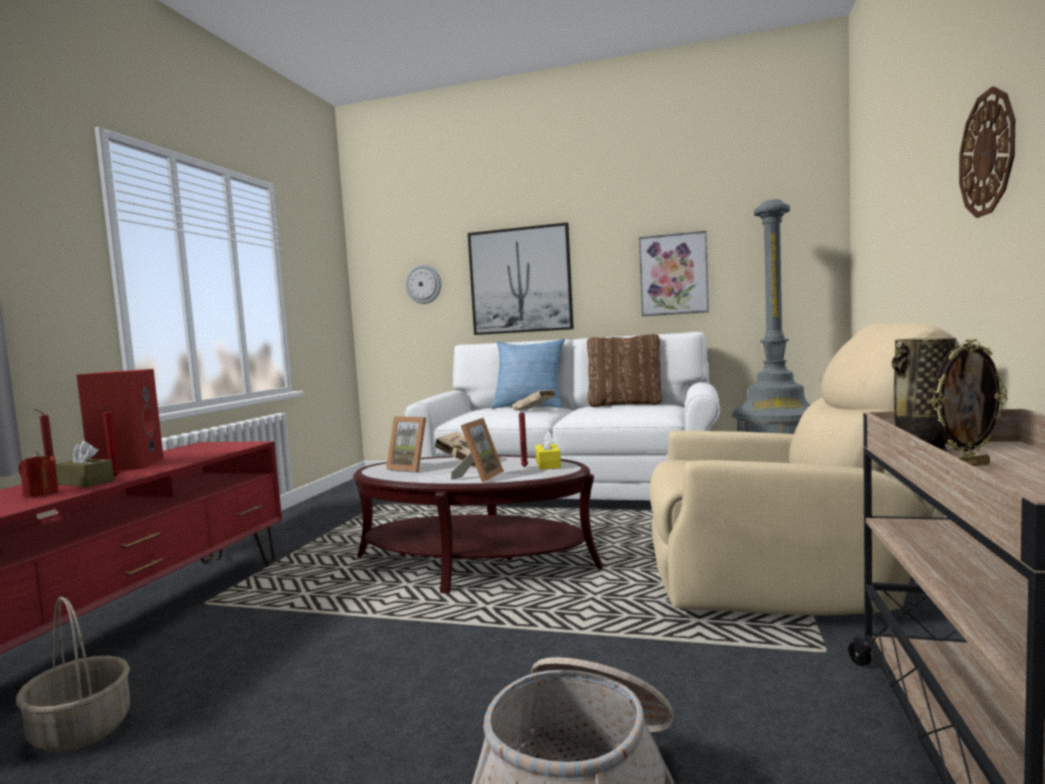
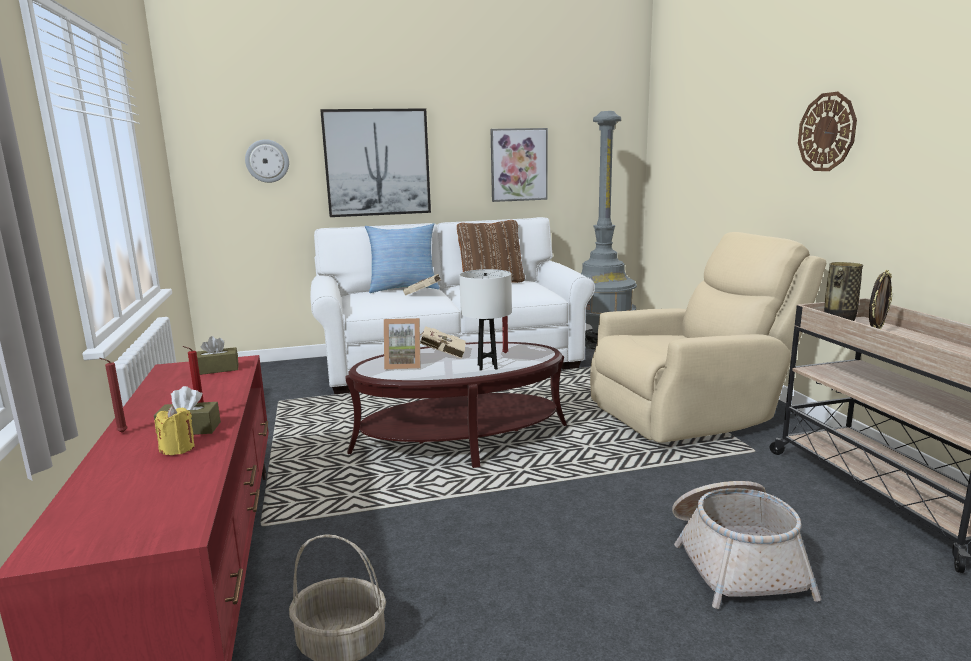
camera: 30 degrees left, 10 degrees up
red candle [18,452,59,497] -> yellow candle [155,406,195,455]
red speaker [77,369,164,471] -> none
picture frame [451,418,504,482] -> white table lamp [459,269,512,371]
yellow tissue box [535,432,561,470] -> none
none -> brown tissue box [196,336,239,375]

